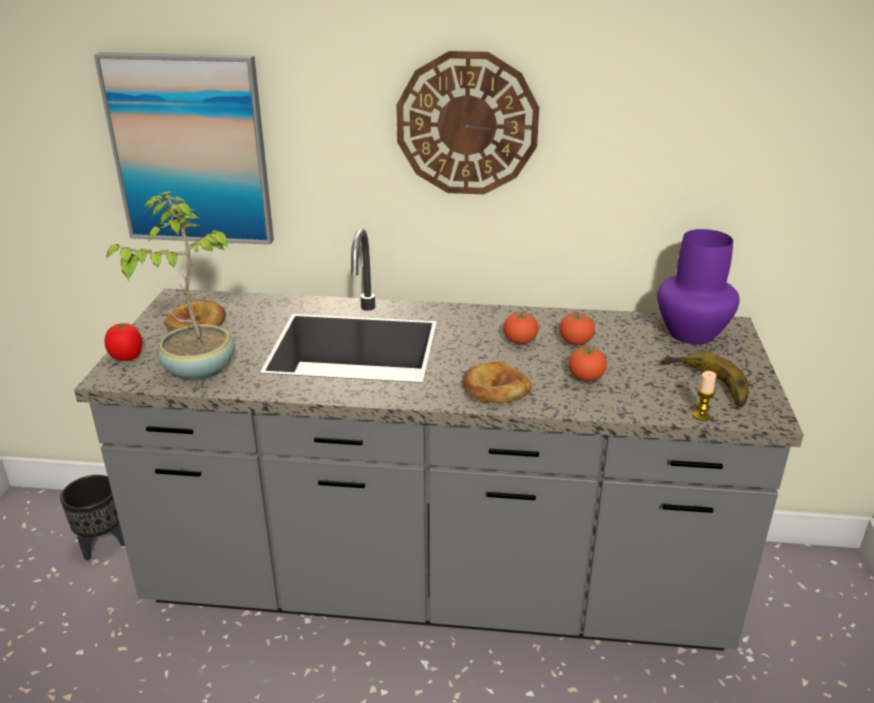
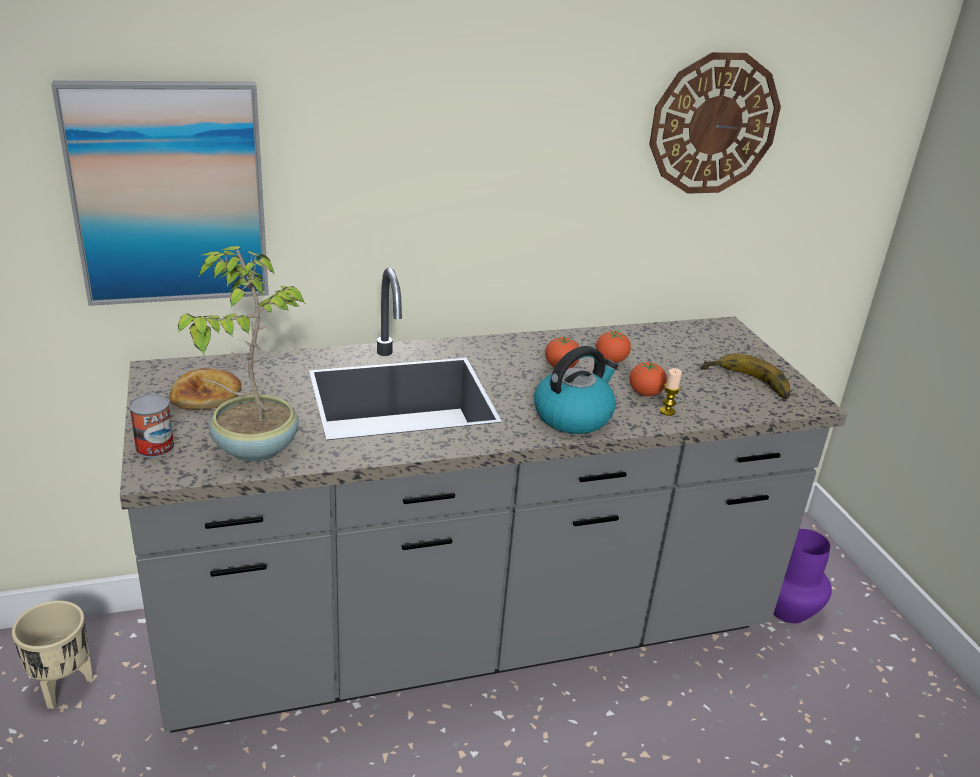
camera: 25 degrees left, 0 degrees up
black planter [60,475,125,560] -> beige planter [12,601,93,709]
tomato [105,323,142,361] -> can [129,394,174,458]
wall clock [396,51,539,194] -> wall clock moved to [649,52,781,194]
bread [462,362,532,403] -> kettle [534,346,618,434]
purple vase [657,229,740,345] -> purple vase moved to [774,529,832,623]
candle [693,371,716,421] -> candle moved to [660,368,682,416]

